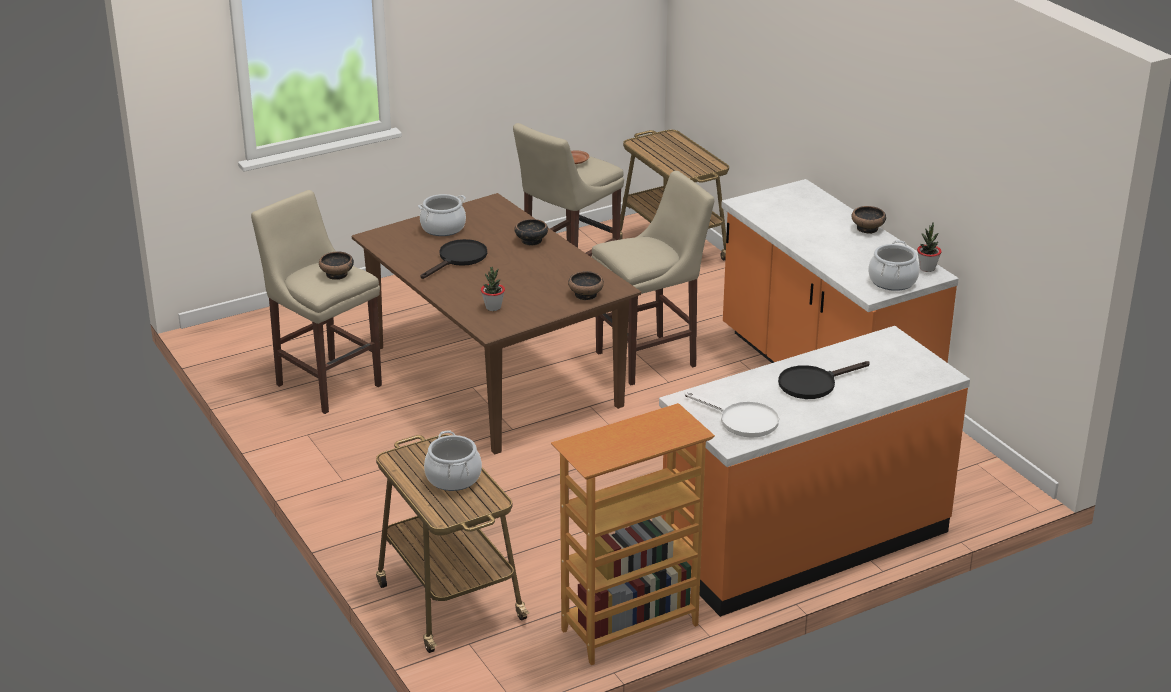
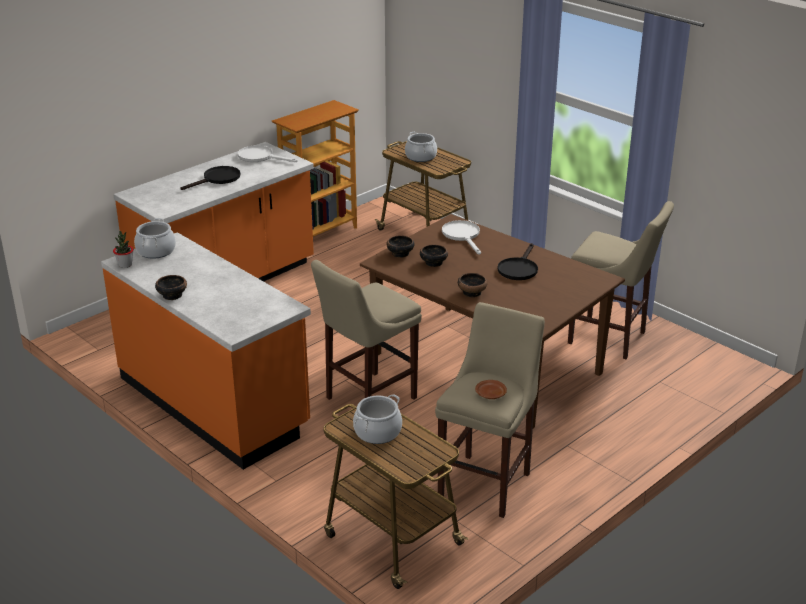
camera: 165 degrees right, 0 degrees up
bowl [319,252,354,280] -> bowl moved to [420,244,448,267]
cooking pot [418,194,466,236] -> cooking pot moved to [353,394,402,444]
potted plant [481,267,505,311] -> white frying pan [442,220,481,255]

